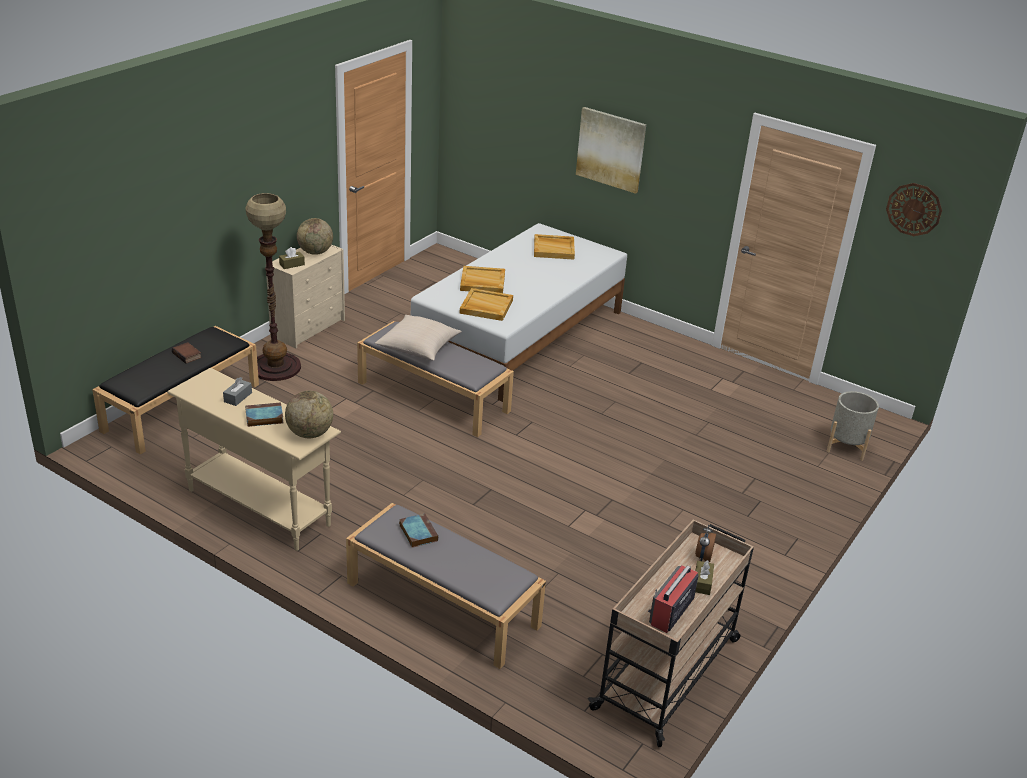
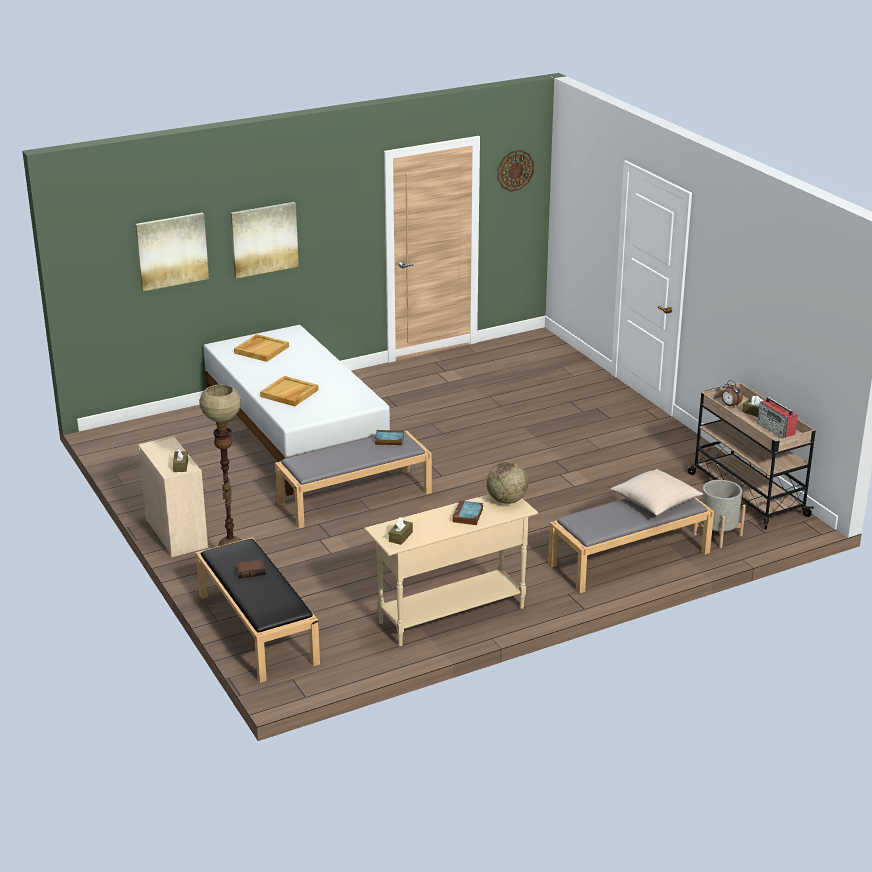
camera: 60 degrees left, 5 degrees down
grey tissue box [223,377,252,406] -> none
globe [297,218,333,255] -> none
beige pillow [375,315,462,361] -> beige pillow moved to [610,469,703,516]
book [399,513,438,548] -> book moved to [375,430,404,446]
beige tray [460,288,513,321] -> none
grey planter [827,391,879,461] -> grey planter moved to [693,480,746,548]
none -> picture [135,213,209,291]
none -> brown tissue box [389,517,413,545]

